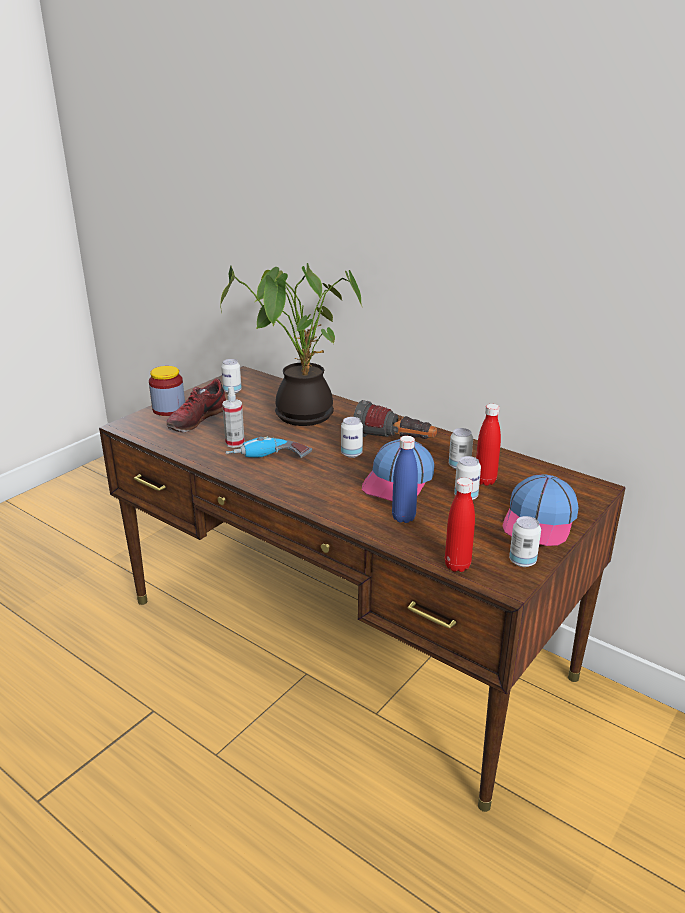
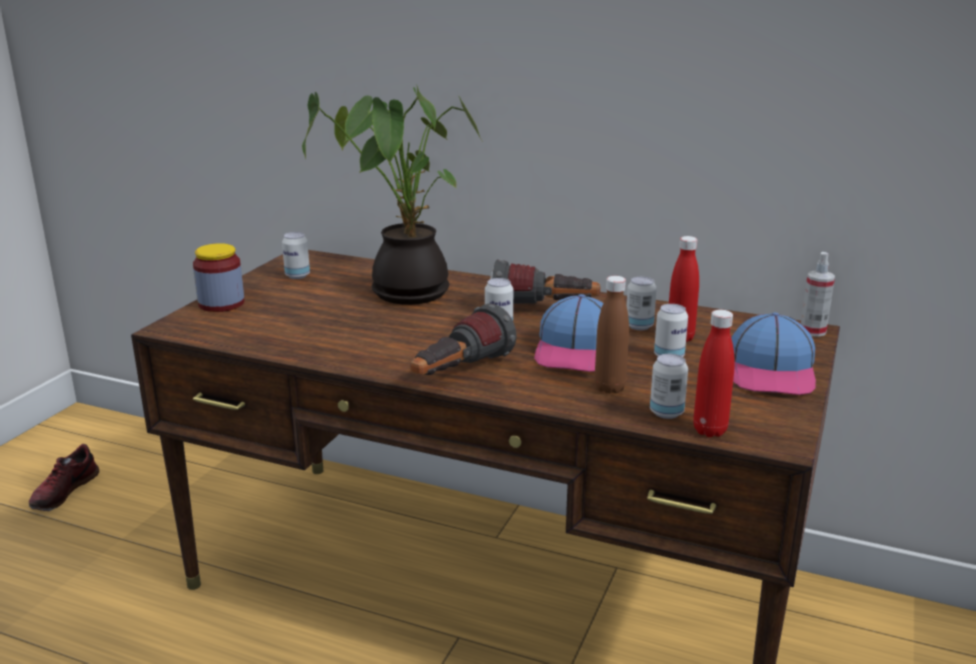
camera: 15 degrees left, 5 degrees down
shoe [167,378,226,433] -> shoe moved to [29,444,99,511]
spray bottle [222,386,245,448] -> spray bottle moved to [800,252,835,337]
power drill [226,436,312,458] -> none
blue bottle [392,436,418,523] -> brown bottle [594,276,629,394]
can [509,516,541,567] -> can moved to [650,354,688,419]
none -> flashlight [411,304,517,375]

